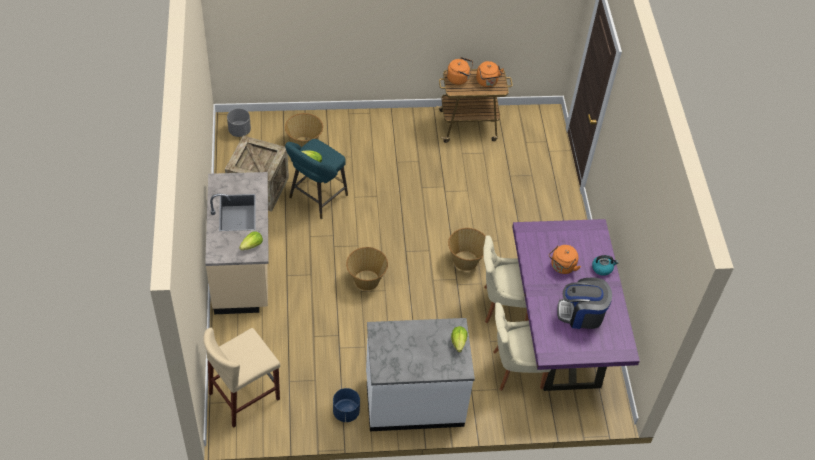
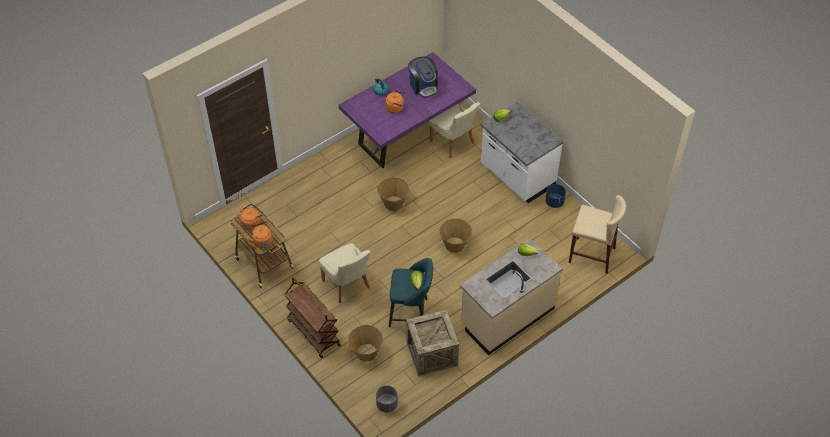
camera: 120 degrees left, 0 degrees up
beige chair [483,235,529,323] -> beige chair moved to [319,243,371,303]
none -> brown cart [284,278,341,358]

